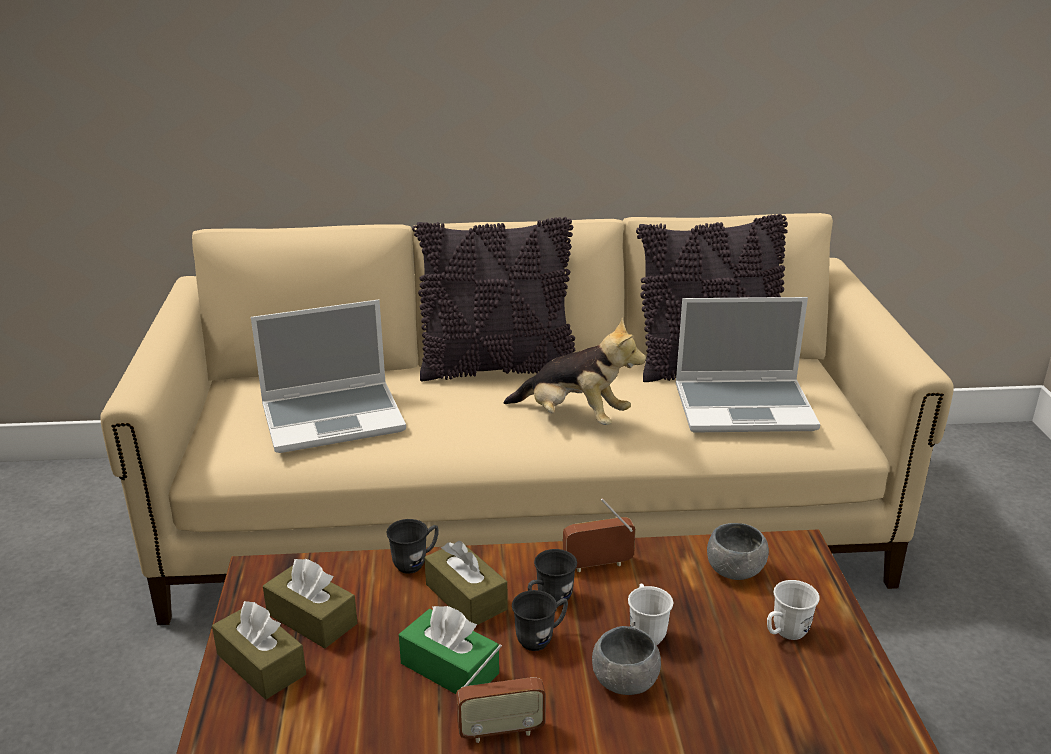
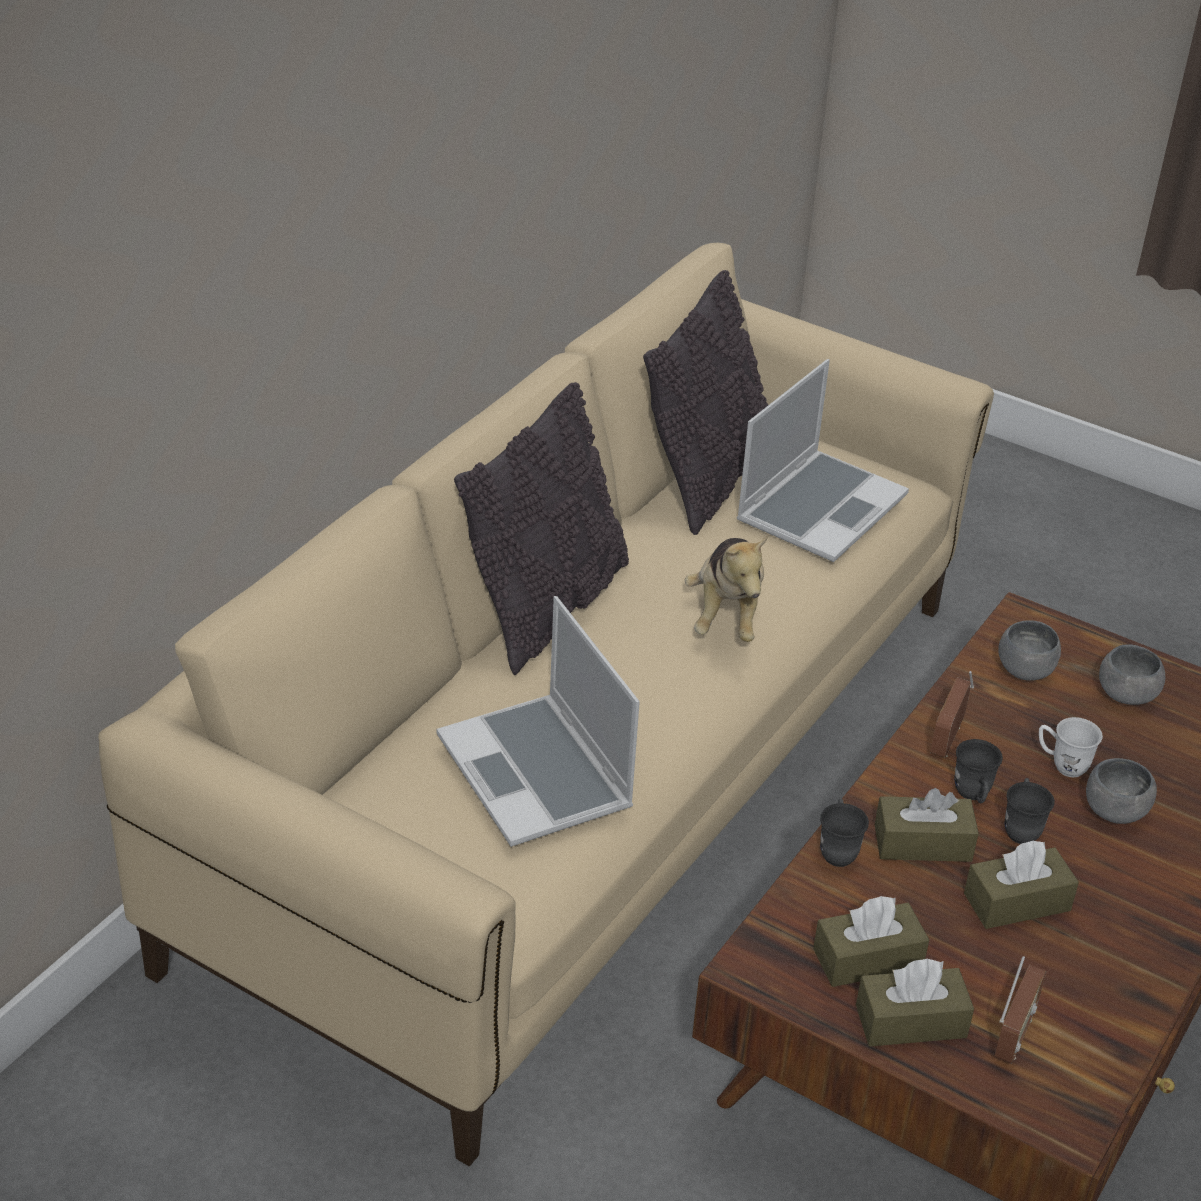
camera: 55 degrees left, 10 degrees up
laptop [251,299,406,453] -> laptop turned 135 degrees clockwise [437,596,640,847]
green tissue box [399,606,499,694] -> brown tissue box [964,841,1079,929]
radio [456,644,546,743] -> radio moved to [995,956,1046,1064]
plush toy [503,318,646,425] -> plush toy turned 120 degrees clockwise [685,535,768,642]
white mug [767,580,820,640] -> grey bowl [1099,645,1165,705]

